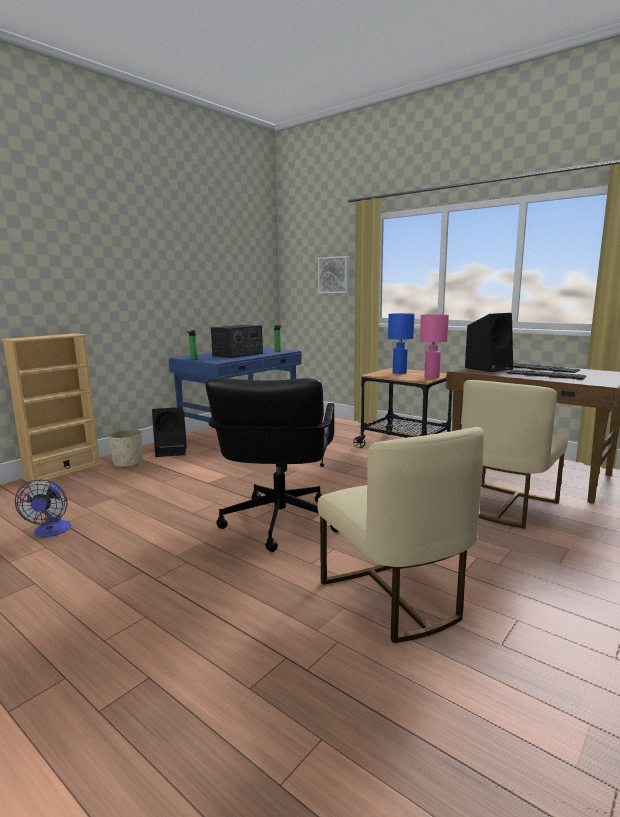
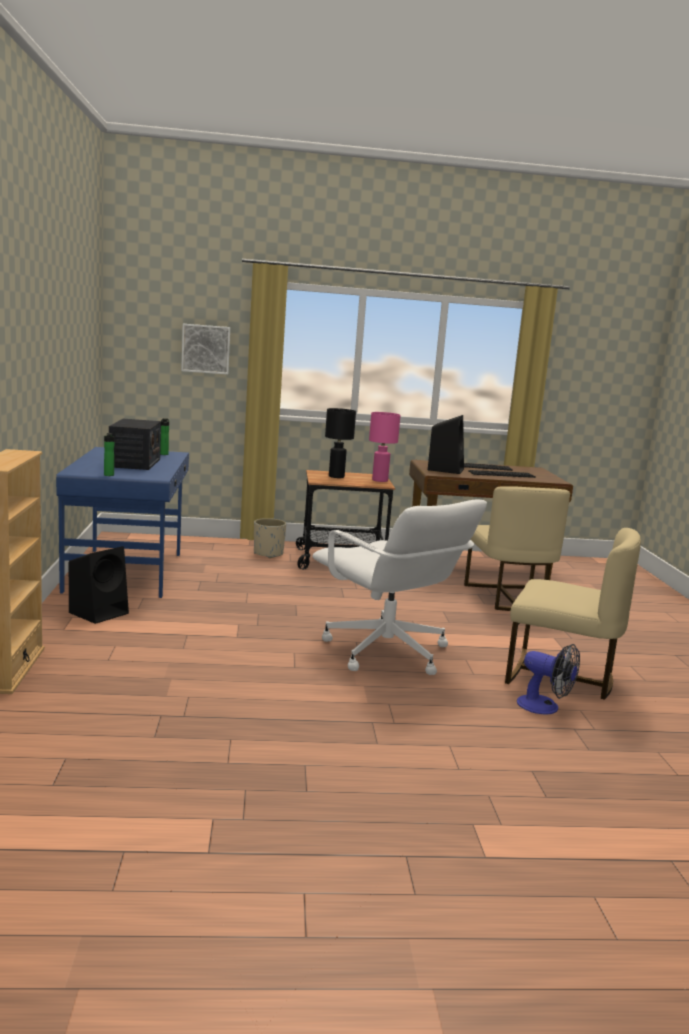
camera: 45 degrees left, 0 degrees up
fan [15,479,71,537] -> fan moved to [517,644,580,714]
beige planter [109,429,143,467] -> beige planter moved to [254,518,286,558]
black office chair [205,378,338,552] -> white office chair [312,499,487,675]
blue table lamp [388,313,415,374] -> black table lamp [325,408,356,478]

